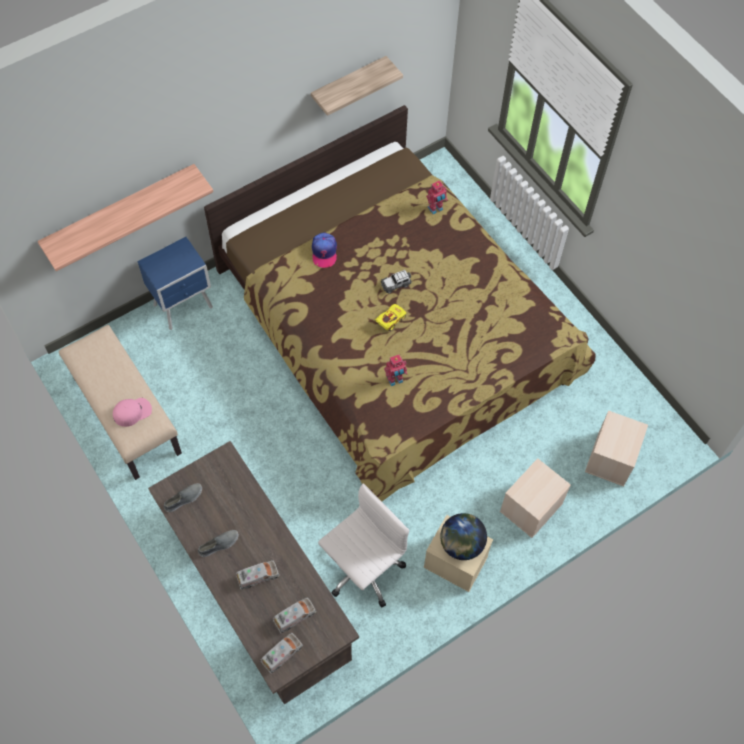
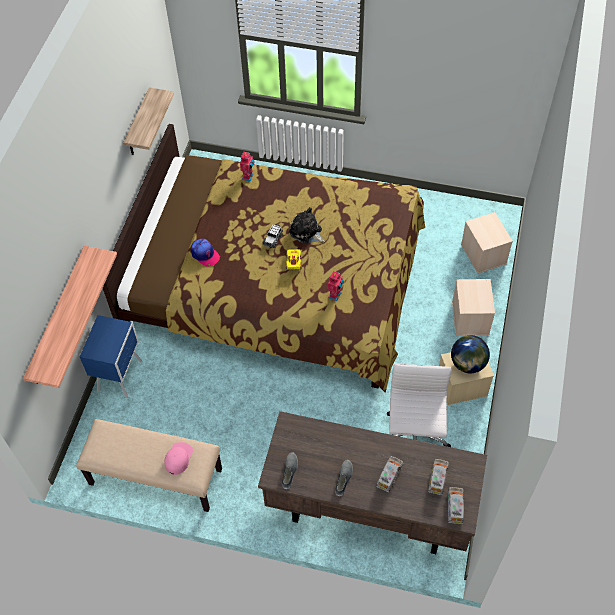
camera: 40 degrees left, 5 degrees down
none -> plush toy [289,207,325,243]

